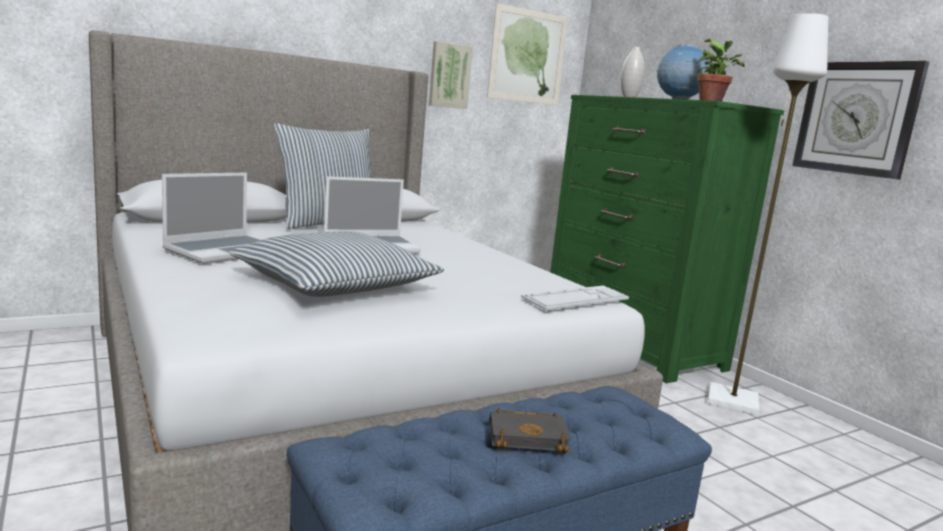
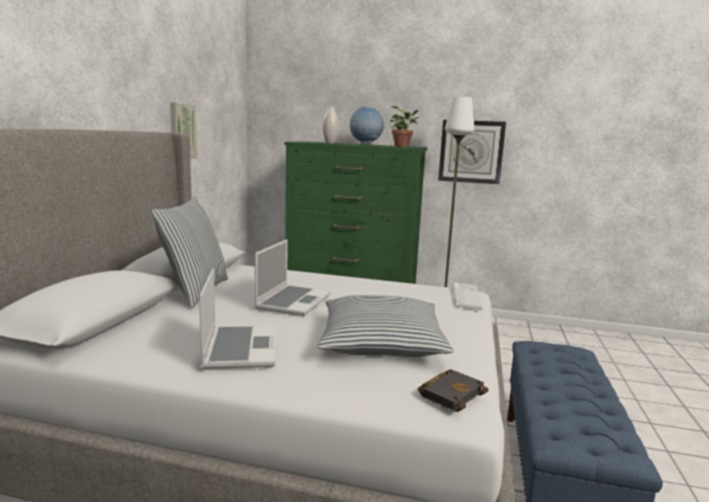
camera: 45 degrees left, 0 degrees up
picture [487,3,568,105] -> none
black book [489,408,571,454] -> black book moved to [418,369,489,412]

